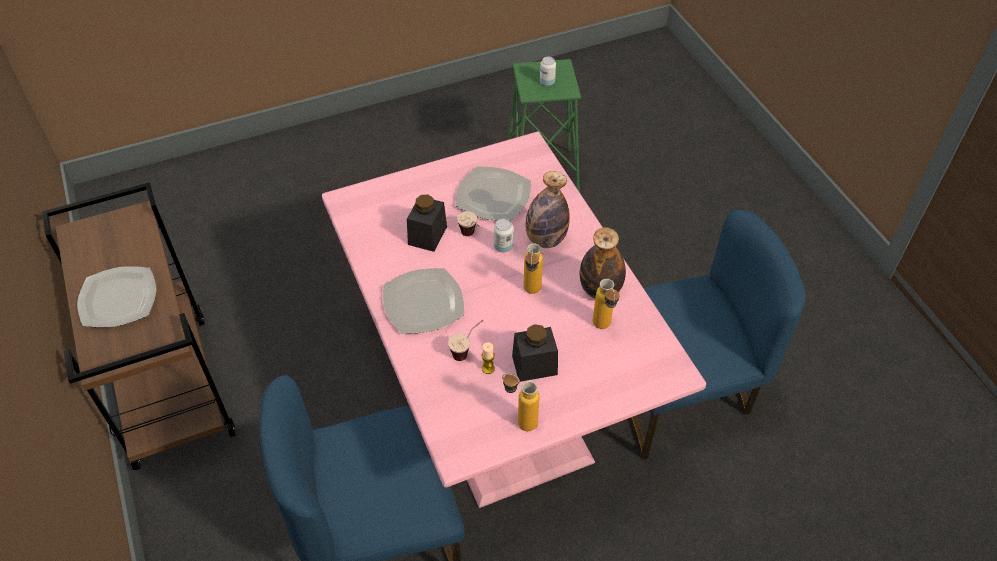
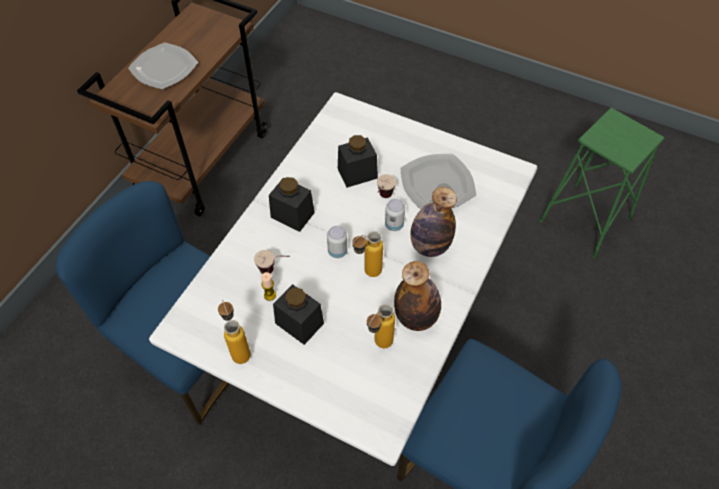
camera: 50 degrees right, 5 degrees up
pink dining table [322,132,706,508] -> white dining table [149,92,537,466]
plate [383,268,464,334] -> black jar [269,177,315,232]
can [540,57,556,86] -> can moved to [327,226,347,258]

